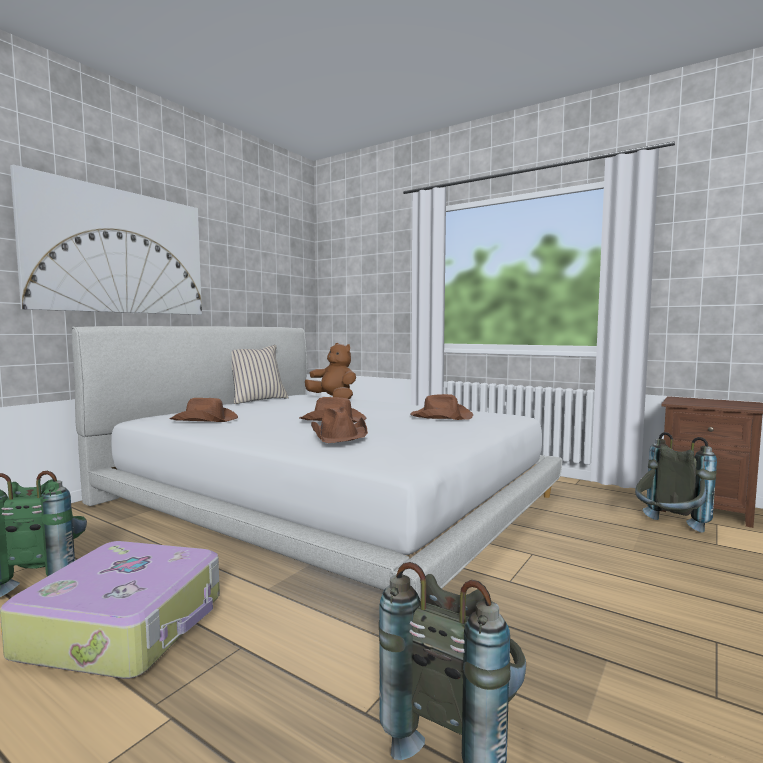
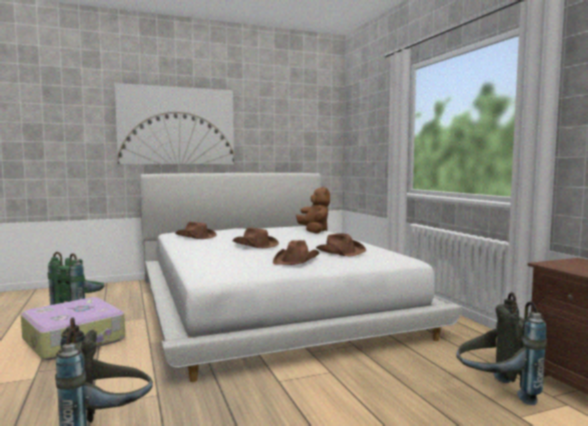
camera: 35 degrees right, 0 degrees up
beige pillow [232,345,289,404] -> none
brown hat [311,407,368,443] -> brown hat moved to [273,240,319,265]

